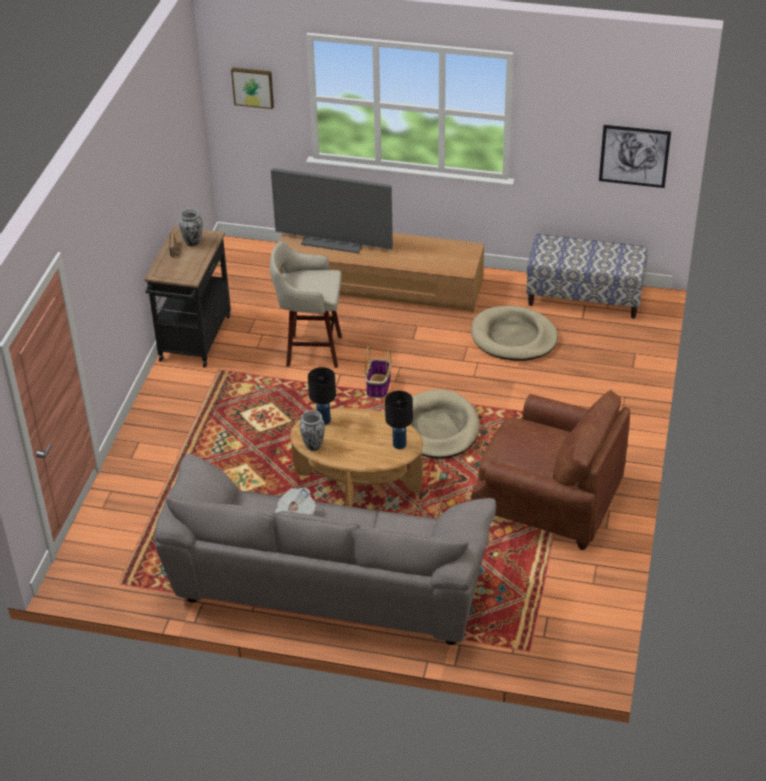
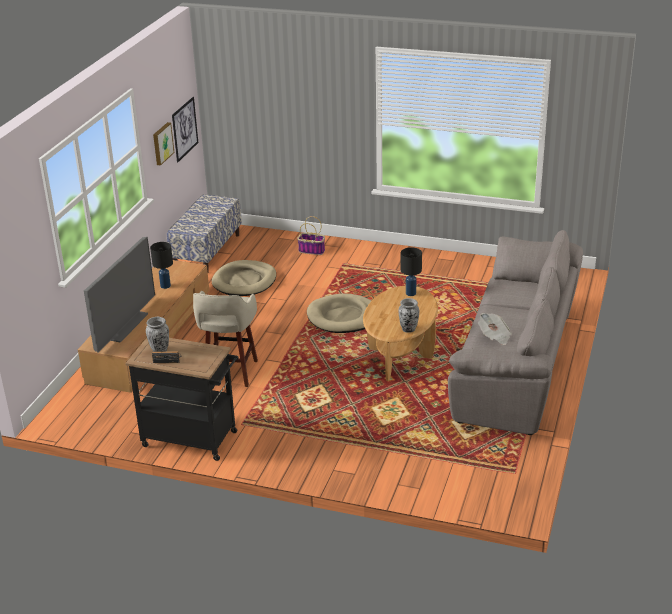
camera: 85 degrees left, 10 degrees down
picture [231,68,274,109] -> picture moved to [153,122,174,166]
black table lamp [308,367,336,425] -> black table lamp moved to [150,242,173,289]
basket [365,346,391,398] -> basket moved to [297,216,325,255]
brown armchair [471,390,630,550] -> none

